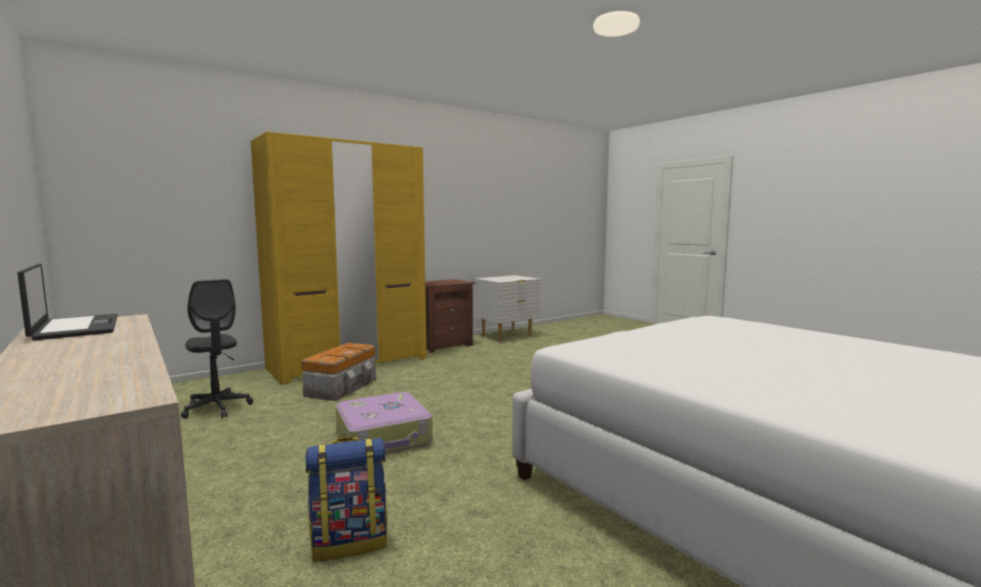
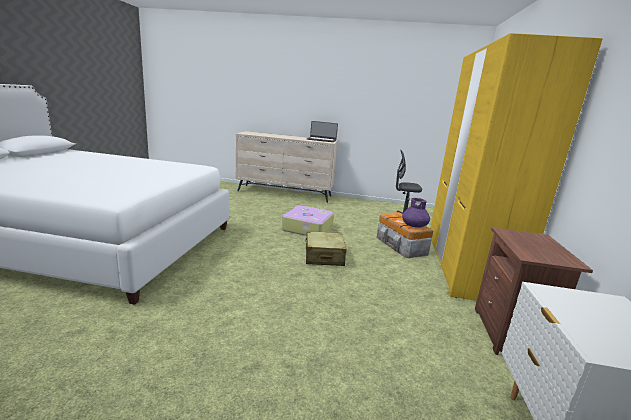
camera: 135 degrees right, 10 degrees up
backpack [305,437,387,562] -> none
none -> beige suitcase [306,231,347,266]
none -> purple vase [402,197,430,228]

